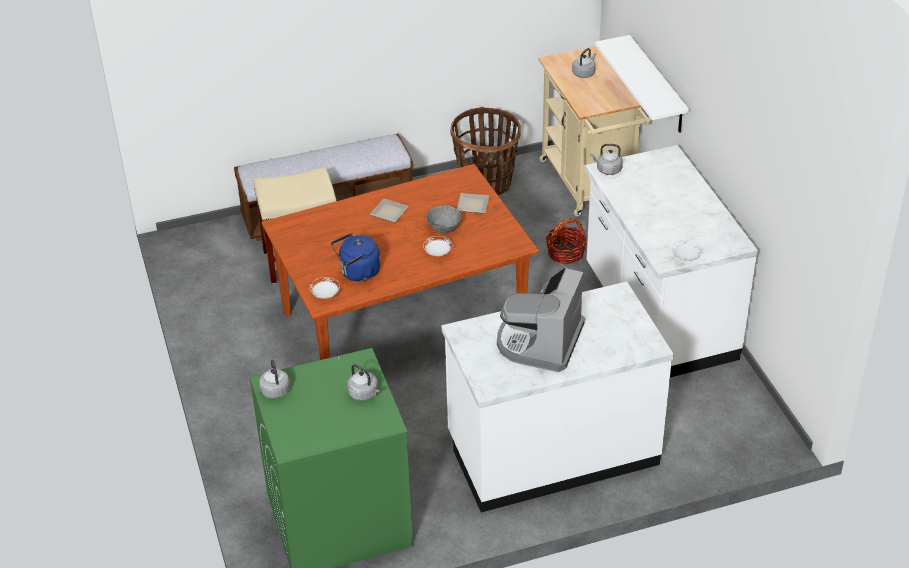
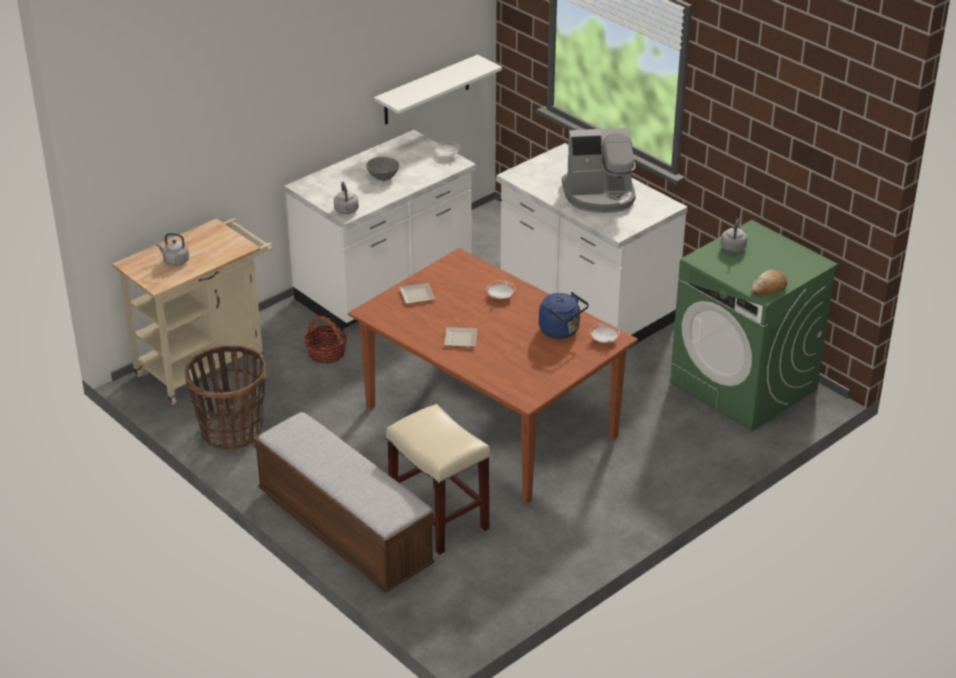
camera: 115 degrees left, 5 degrees down
grey kettle [259,360,290,399] -> bread [751,269,787,295]
grey bowl [426,206,461,233] -> grey bowl moved to [366,157,399,181]
white shelf [595,35,689,133] -> white shelf moved to [374,55,502,124]

